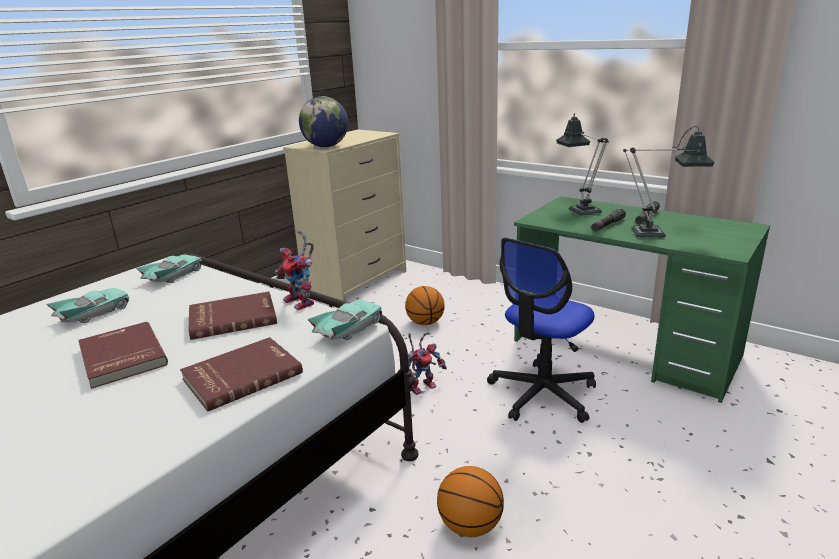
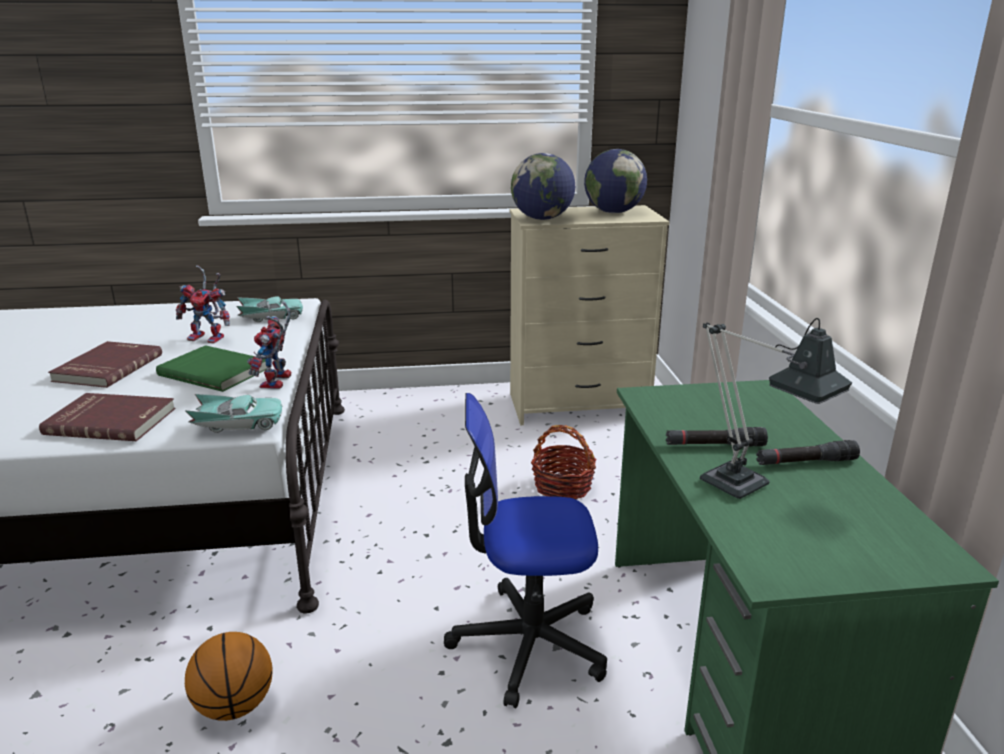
camera: 45 degrees right, 0 degrees up
turquoise toy car [46,288,129,323] -> none
red book [189,292,277,340] -> green book [156,345,267,392]
basketball [405,286,445,325] -> basket [531,425,597,499]
toy robot [408,332,447,395] -> toy robot moved to [176,265,230,343]
table lamp [556,113,609,216] -> none
none -> globe [584,149,647,213]

